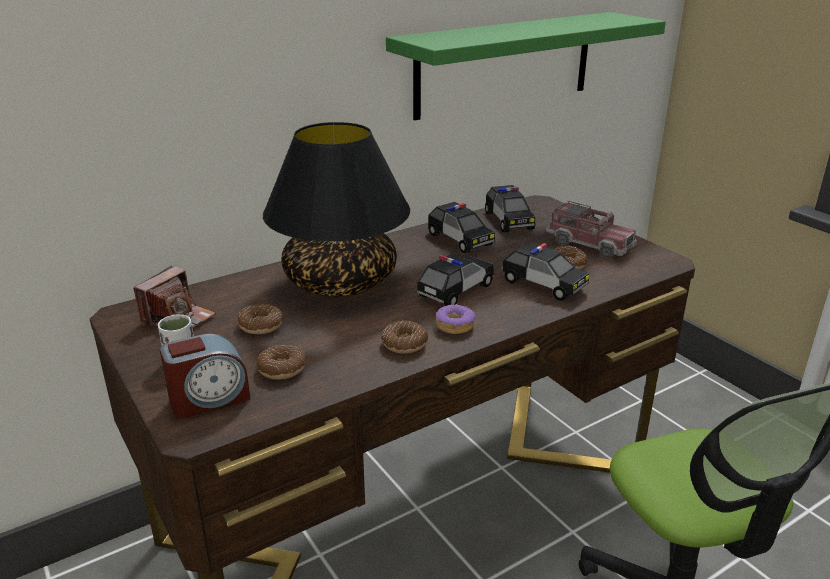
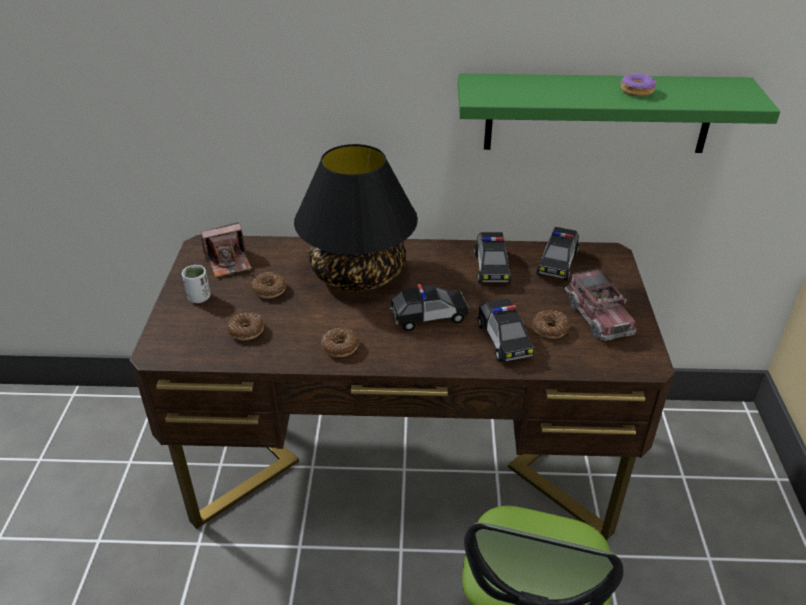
camera: 35 degrees right, 10 degrees up
alarm clock [160,334,250,418] -> none
donut [435,304,475,334] -> donut moved to [621,74,657,96]

